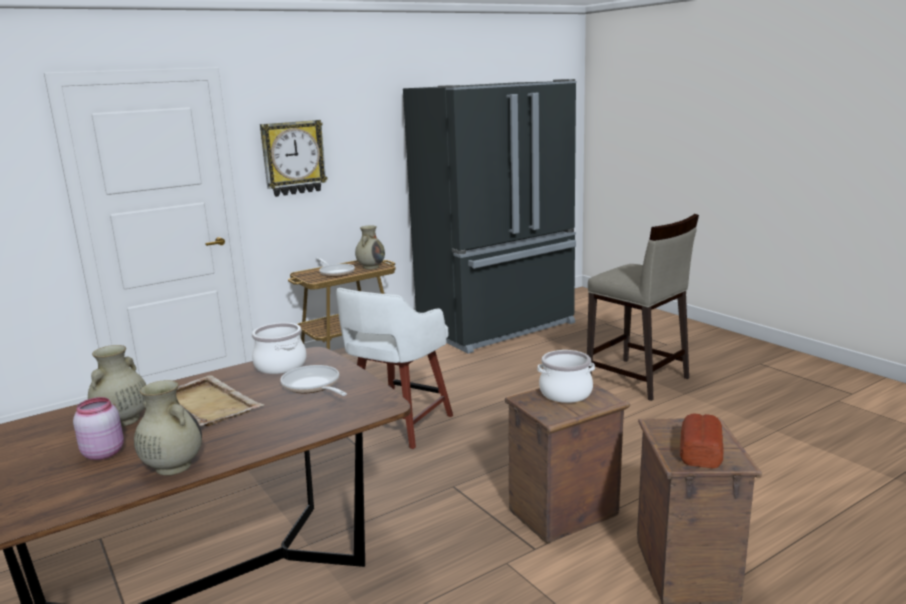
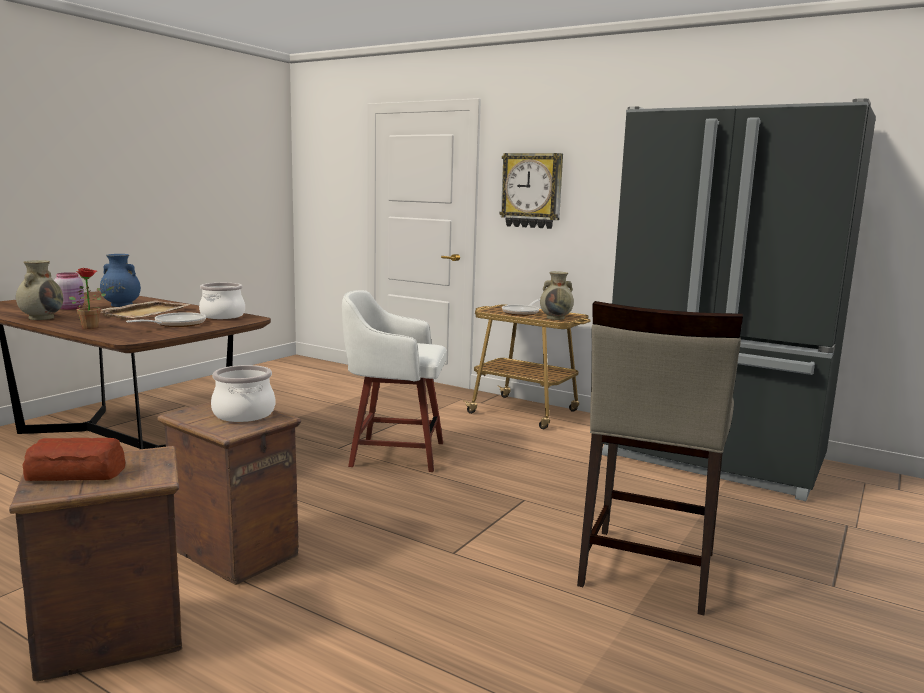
camera: 65 degrees right, 5 degrees down
beige vase [88,345,146,427] -> blue vase [100,254,141,307]
none -> potted plant [69,268,114,329]

